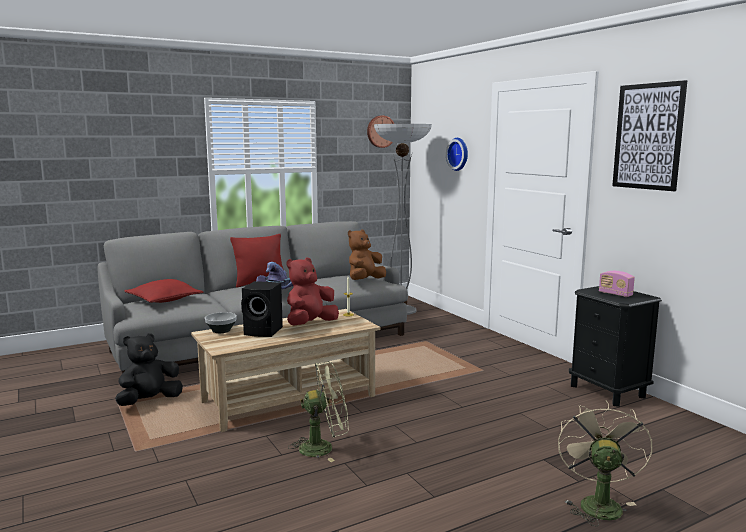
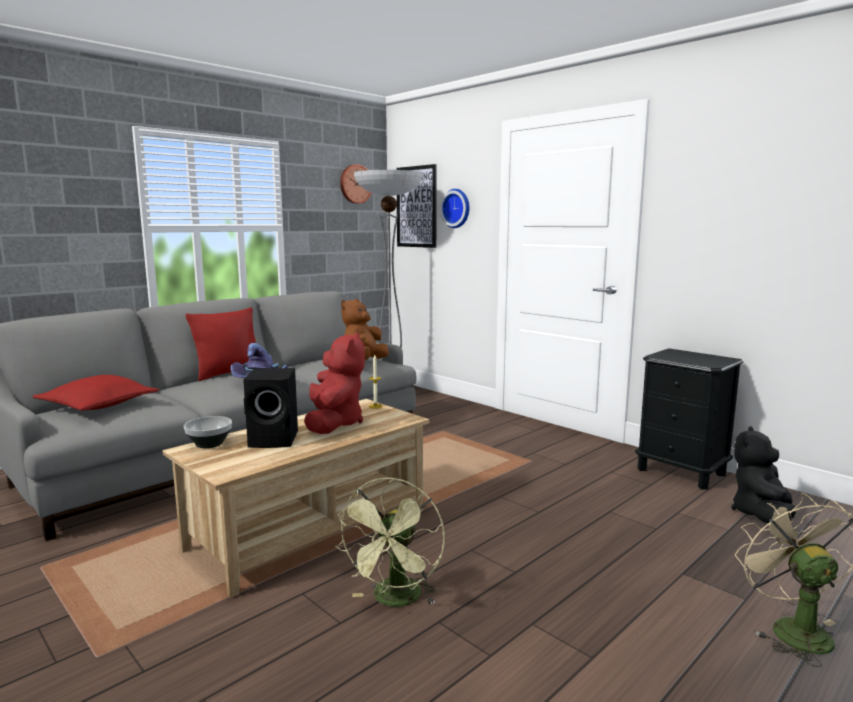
camera: 15 degrees left, 0 degrees up
black plush toy [115,333,183,406] -> black plush toy moved to [731,426,796,523]
red plush toy [287,258,339,325] -> red plush toy turned 150 degrees clockwise [304,332,365,434]
green fan [288,361,349,462] -> green fan turned 135 degrees clockwise [335,477,445,607]
radio [599,271,635,297] -> none
picture [612,80,687,191] -> picture moved to [396,164,437,248]

